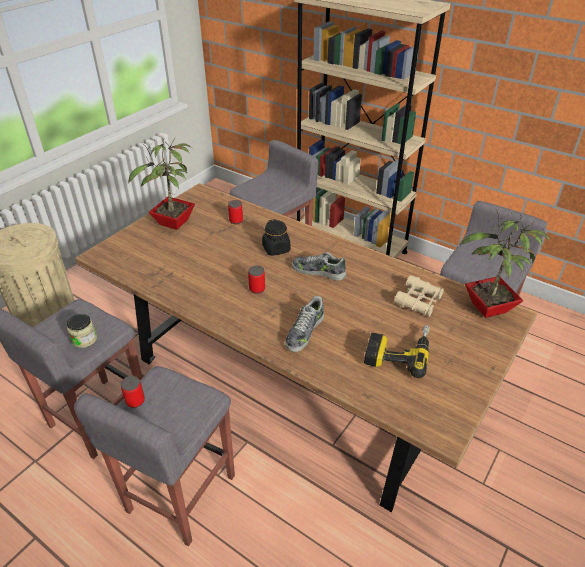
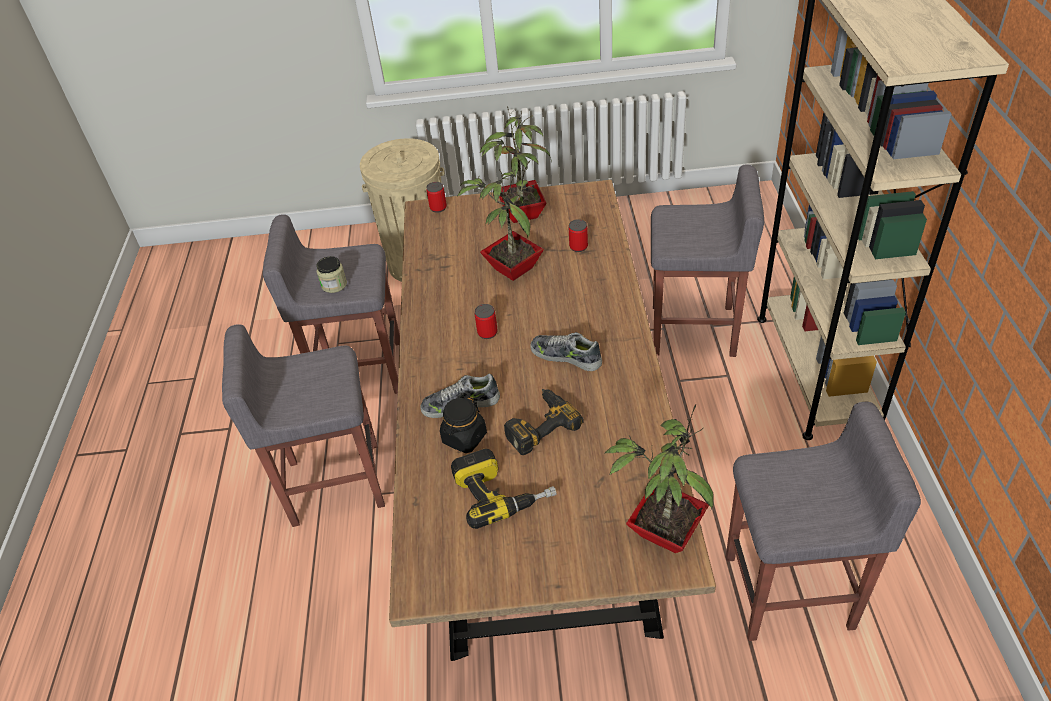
camera: 55 degrees right, 5 degrees up
can [121,376,145,408] -> can moved to [426,182,447,213]
black jar [262,219,290,256] -> black jar moved to [440,395,487,453]
shoe [292,252,346,281] -> shoe turned 45 degrees counterclockwise [530,332,602,371]
beige binoculars [394,275,444,317] -> none
none -> potted plant [457,161,544,281]
none -> power drill [504,389,584,455]

